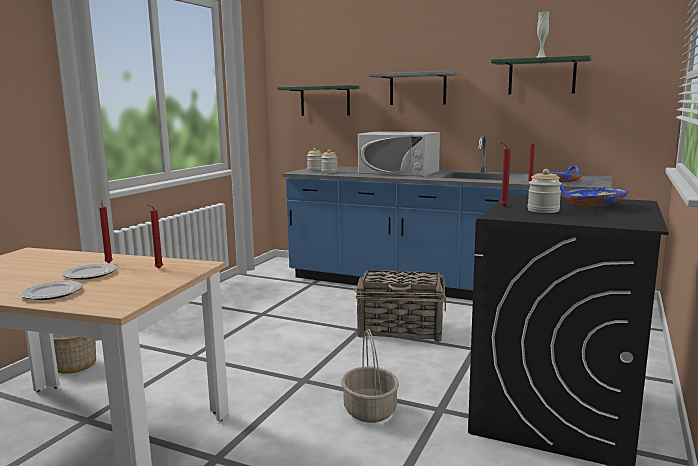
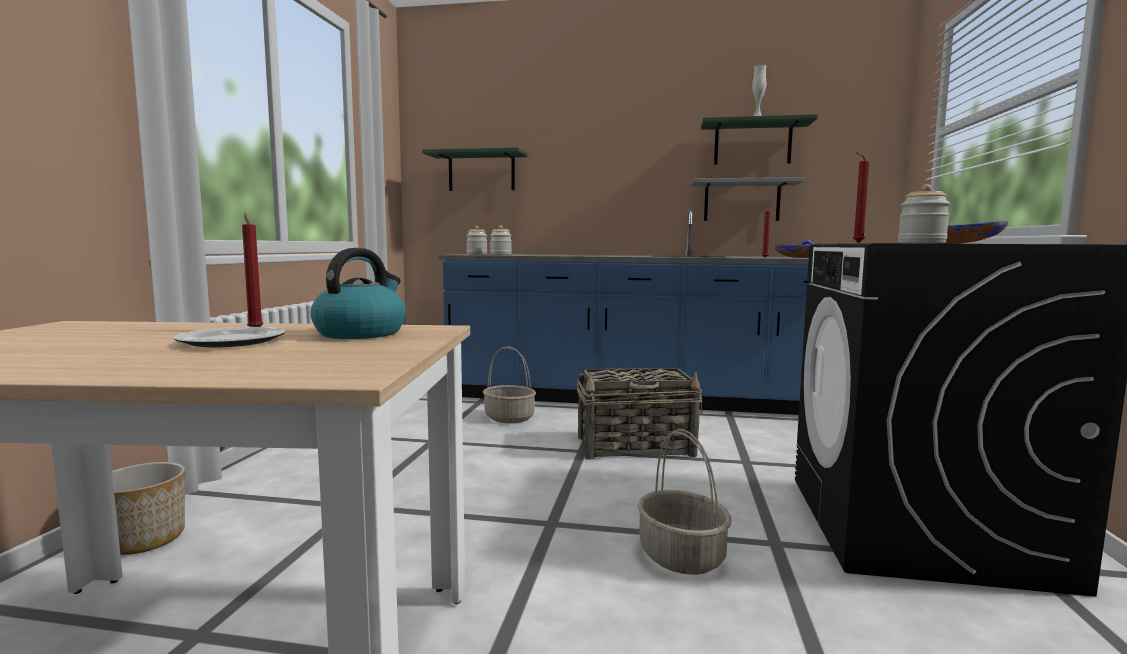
camera: 15 degrees left, 5 degrees down
plate [20,281,83,300] -> none
red candle [148,205,163,268] -> kettle [310,248,406,339]
white microwave [358,131,440,176] -> none
grey shelf [369,71,458,105] -> grey shelf moved to [691,177,805,221]
none -> basket [483,346,536,423]

